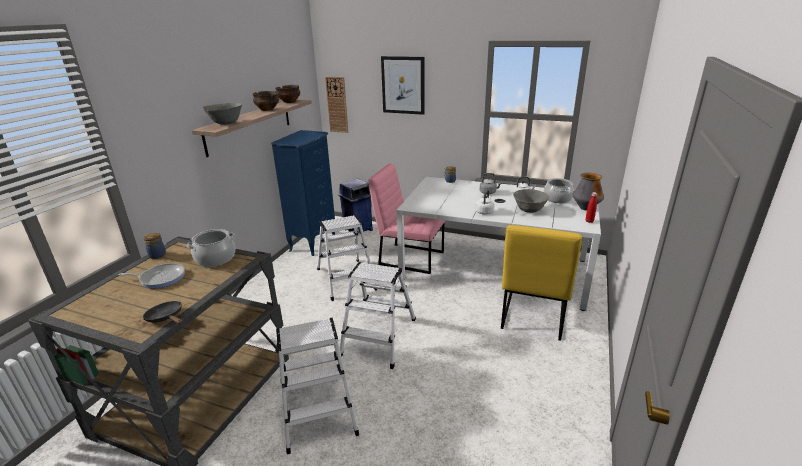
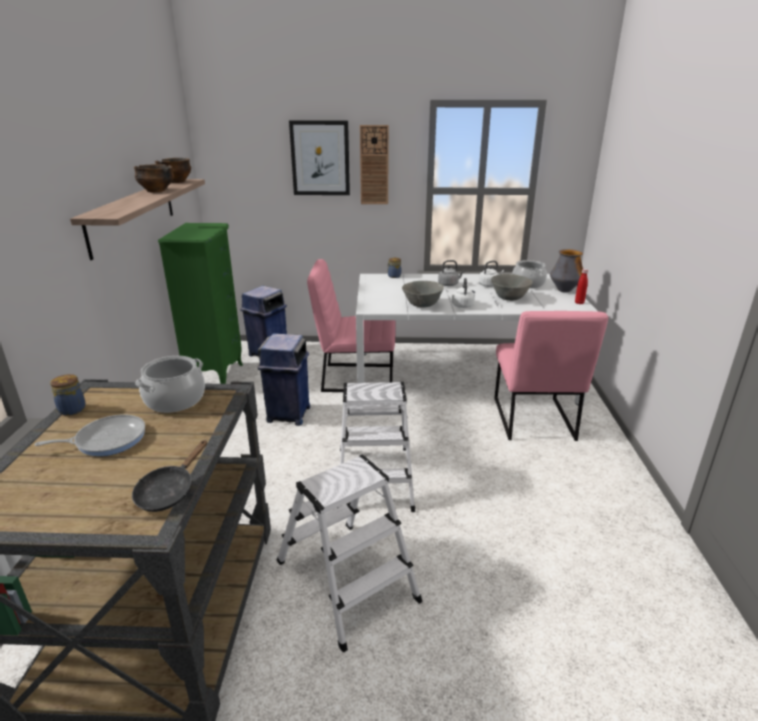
camera: 20 degrees left, 0 degrees up
black frying pan [143,301,183,324] -> black frying pan turned 90 degrees counterclockwise [132,440,207,512]
grey bowl [203,103,242,125] -> grey bowl moved to [402,281,444,307]
blue dresser [271,130,335,256] -> green dresser [158,223,243,384]
white step ladder [317,215,377,301] -> blue trash can [258,333,310,426]
wall clock [325,77,348,133] -> wall clock moved to [360,125,389,204]
yellow chair [501,225,582,341] -> pink chair [494,311,608,441]

